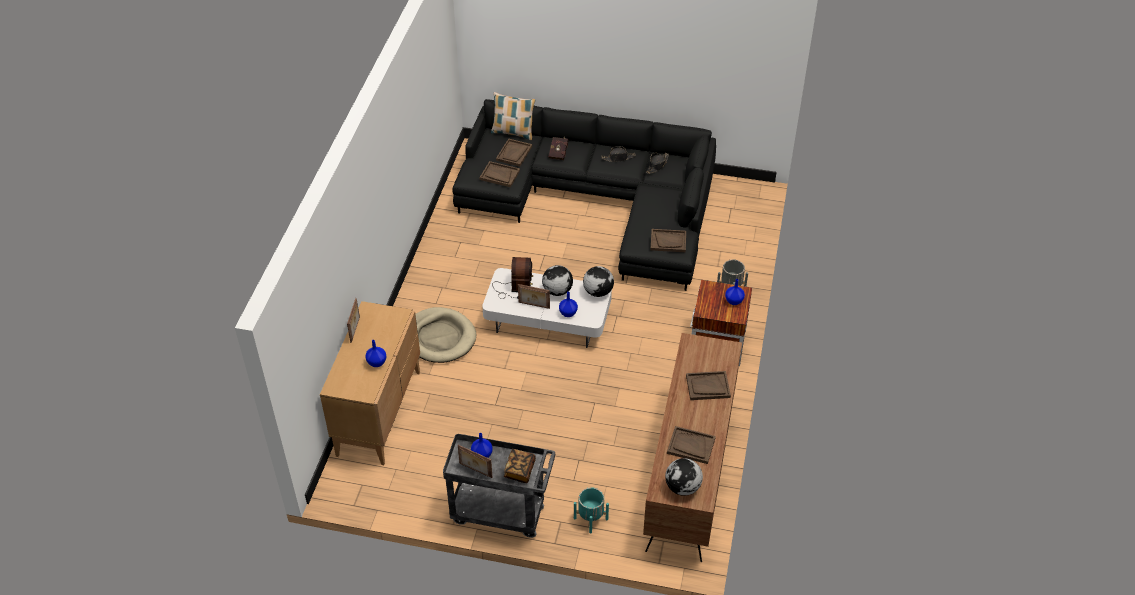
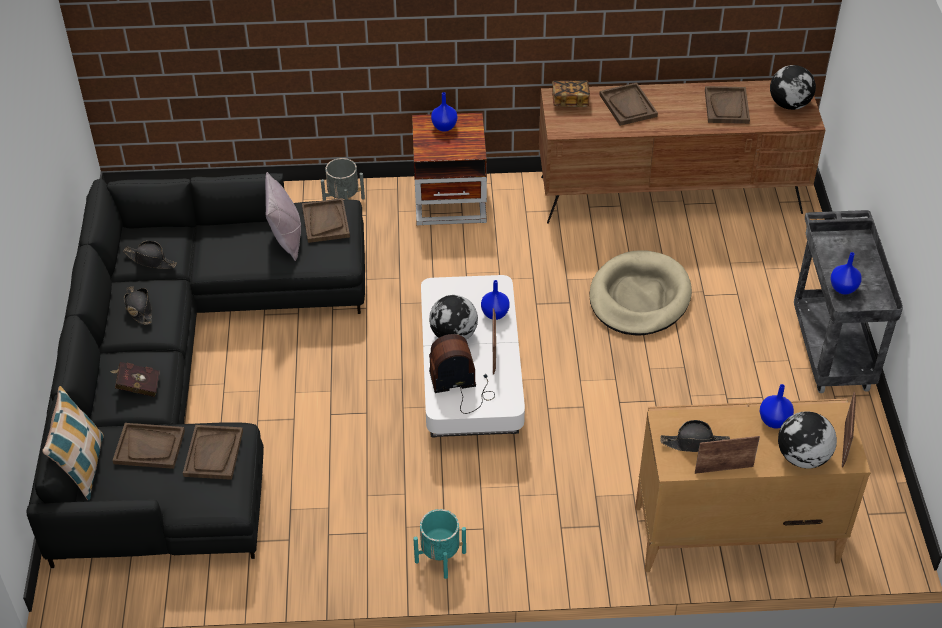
camera: 105 degrees left, 0 degrees up
beige dog bed [415,307,476,363] -> beige dog bed moved to [590,250,692,336]
picture frame [458,445,493,478] -> picture frame moved to [842,392,856,467]
book [504,449,536,483] -> book moved to [552,80,590,107]
turquoise planter [574,487,609,534] -> turquoise planter moved to [413,509,466,579]
globe [583,266,614,297] -> globe moved to [778,412,837,468]
none -> purple pillow [265,172,301,261]
none -> black hat [660,420,730,452]

